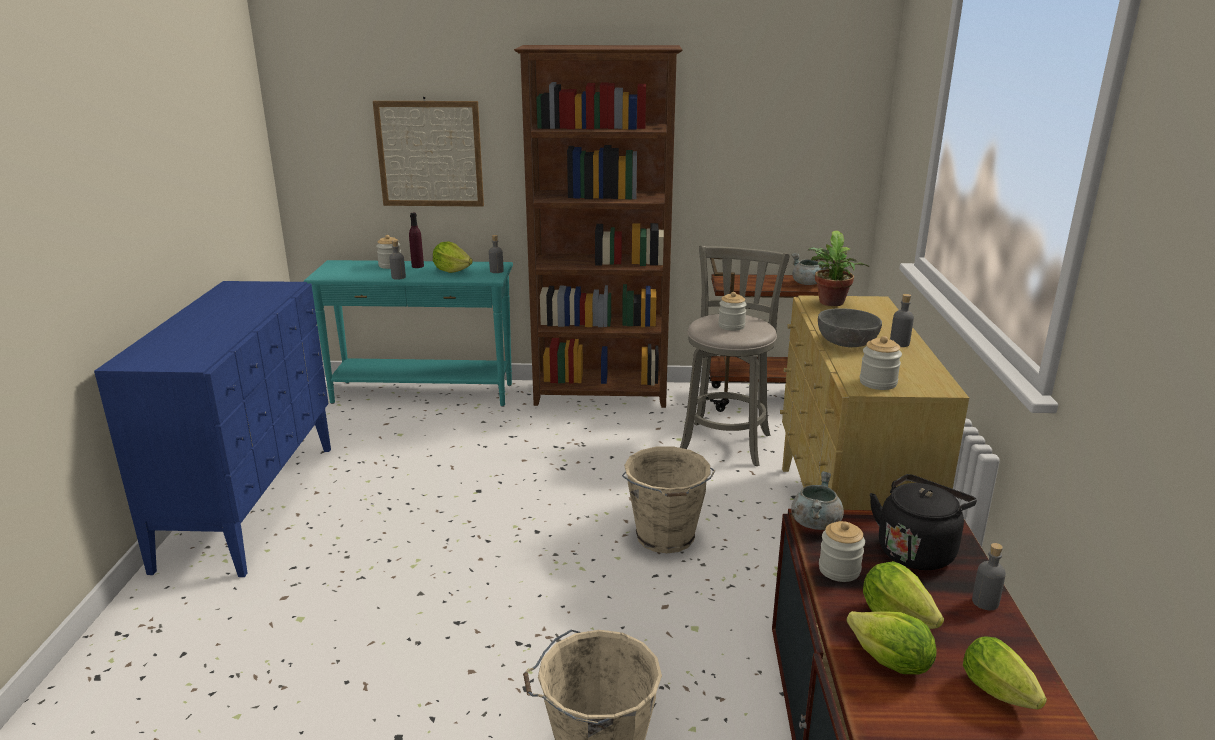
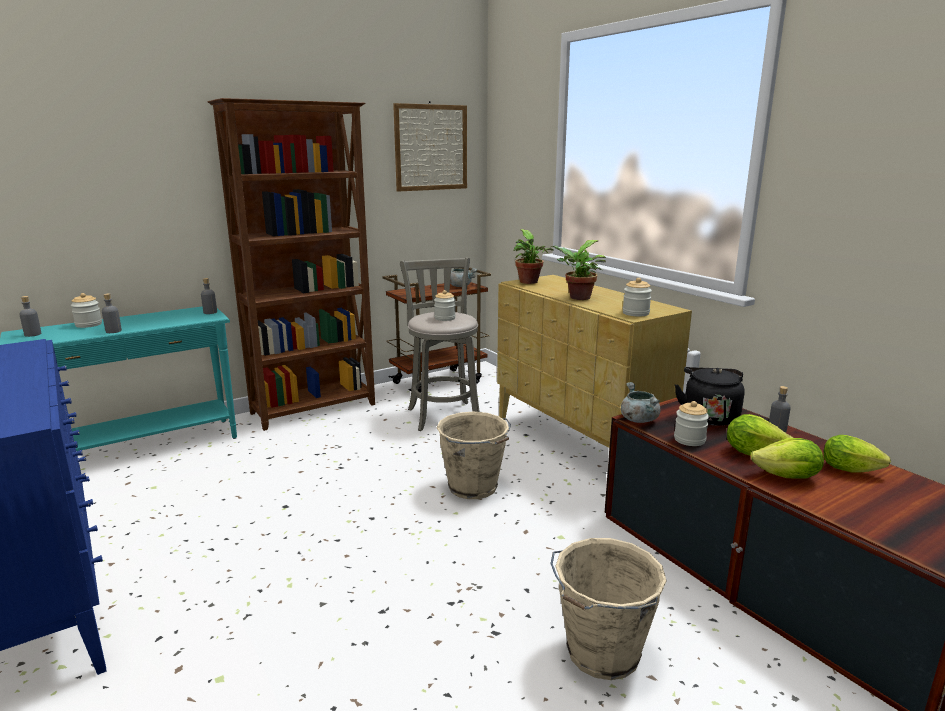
camera: 35 degrees left, 5 degrees down
picture [373,97,484,207] -> picture moved to [393,101,467,192]
purple bottle [409,213,424,268] -> none
lettuce [433,241,473,273] -> none
grey bowl [818,308,882,347] -> potted plant [551,240,606,300]
grey bottle [890,294,914,347] -> grey bottle moved to [19,296,41,337]

